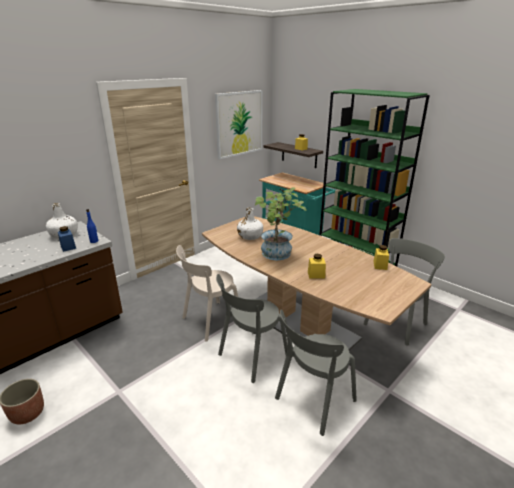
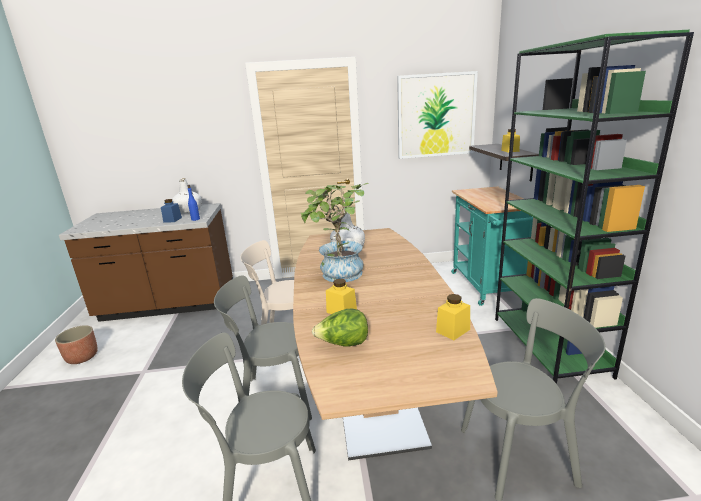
camera: 40 degrees right, 5 degrees down
none -> lettuce [312,309,368,347]

